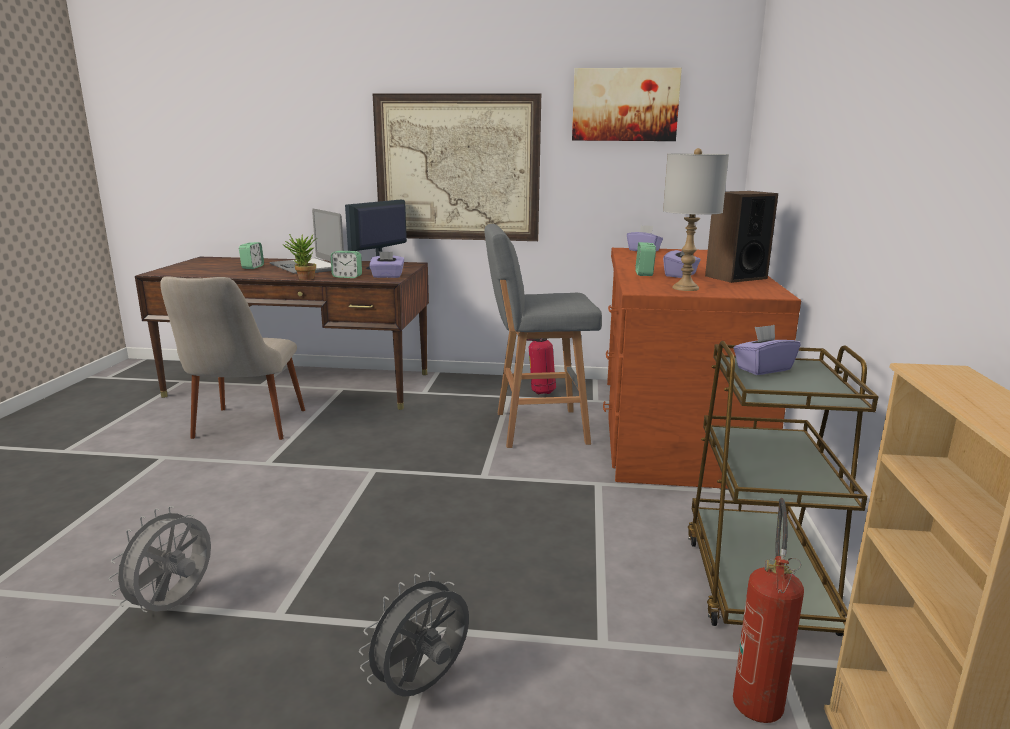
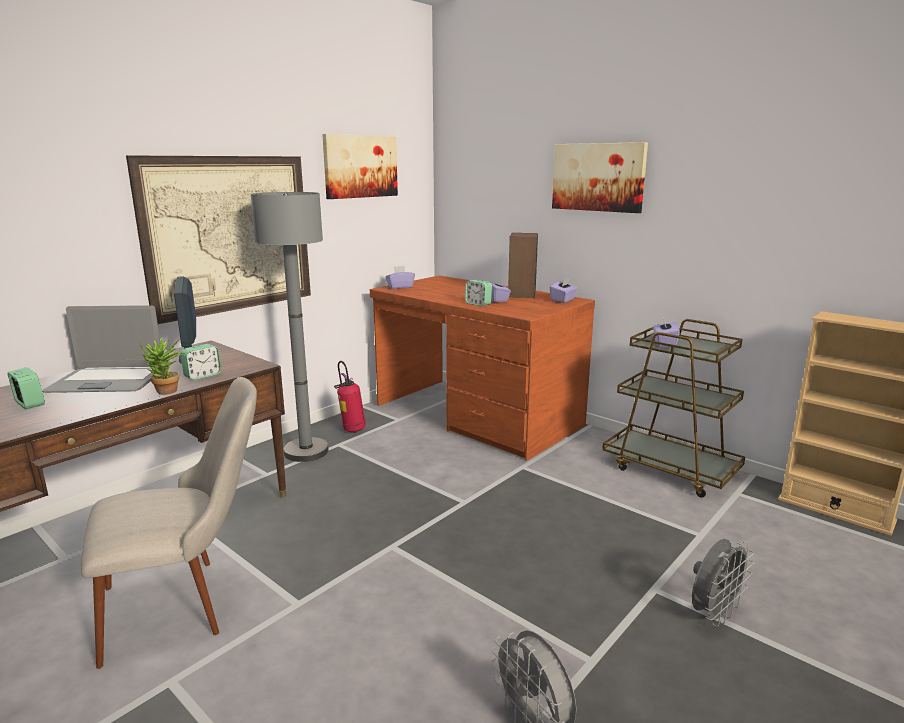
camera: 55 degrees left, 0 degrees up
beige chair [160,277,305,440] -> beige chair turned 60 degrees counterclockwise [81,377,257,669]
grey fan [359,571,469,697] -> grey fan turned 120 degrees counterclockwise [692,539,754,627]
purple tissue box [369,251,404,278] -> purple tissue box moved to [550,278,578,303]
grey stool [485,224,602,448] -> none
grey table lamp [663,148,729,291] -> none
fire extinguisher [733,498,804,723] -> none
none -> grey floor lamp [251,192,329,462]
none -> picture [552,142,648,213]

